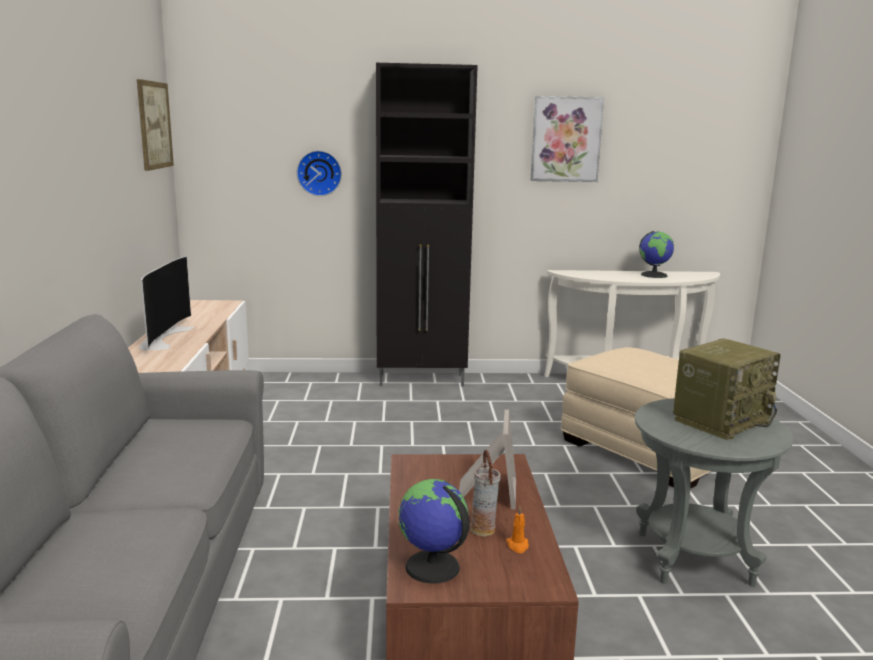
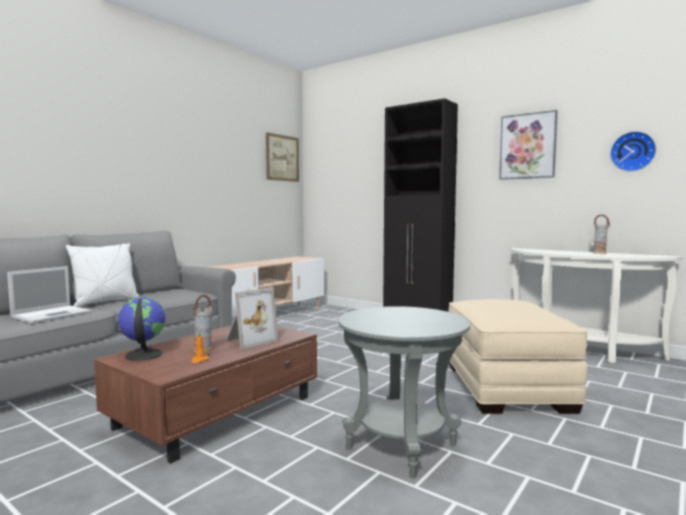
camera: 40 degrees right, 10 degrees down
television [139,256,194,350] -> none
wall clock [297,150,342,196] -> wall clock moved to [610,131,656,172]
globe [639,231,674,278] -> vase [593,214,610,254]
radio [673,338,781,440] -> none
none -> laptop [7,266,92,323]
none -> white pillow [66,243,140,307]

